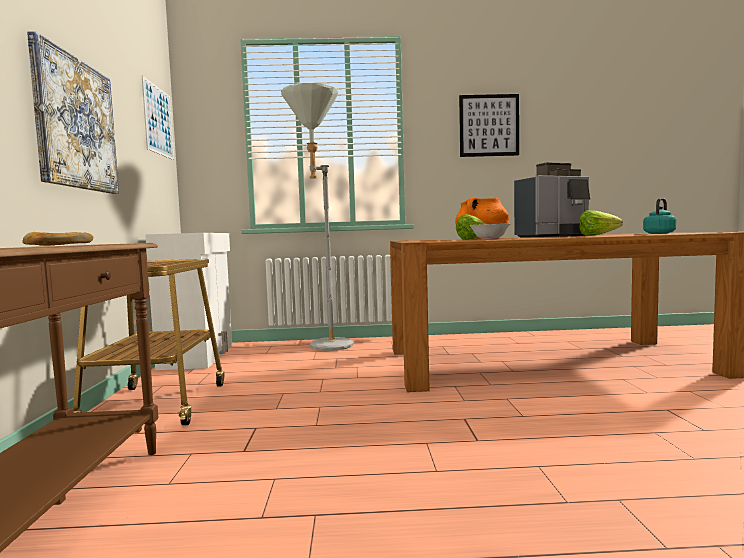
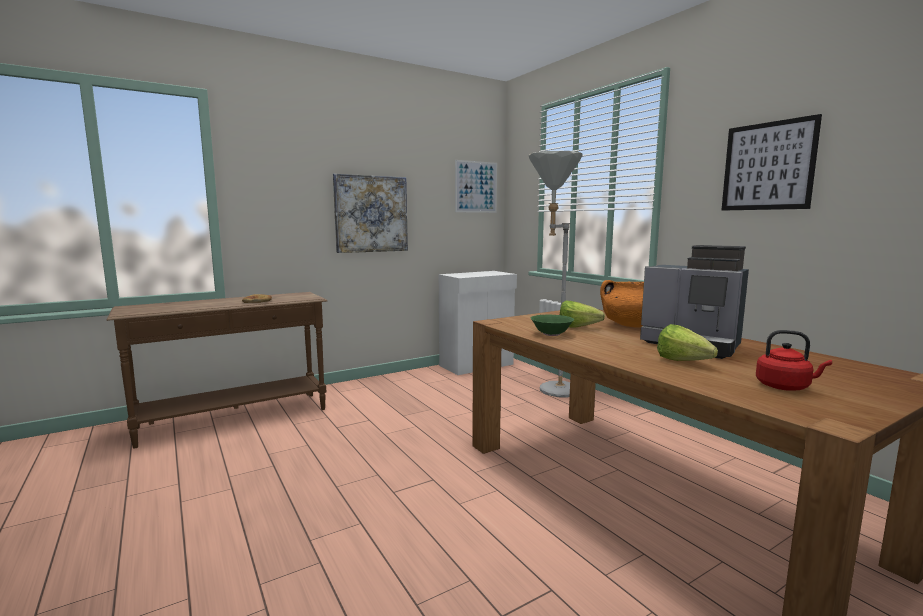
camera: 60 degrees right, 5 degrees up
cart [73,259,224,425] -> none
white bowl [469,224,510,240] -> green bowl [530,315,574,336]
turquoise kettle [643,198,676,234] -> red kettle [756,330,832,390]

